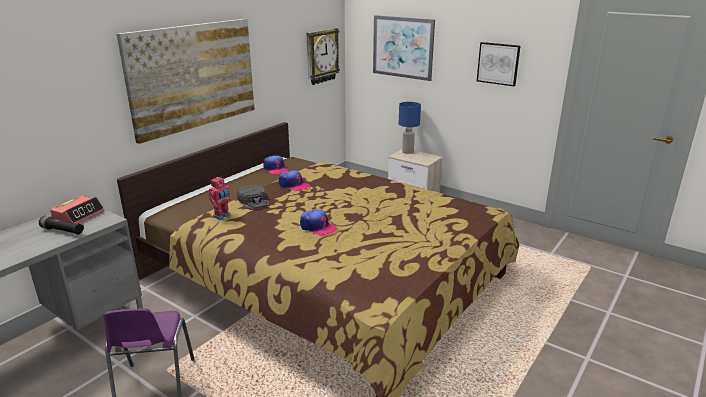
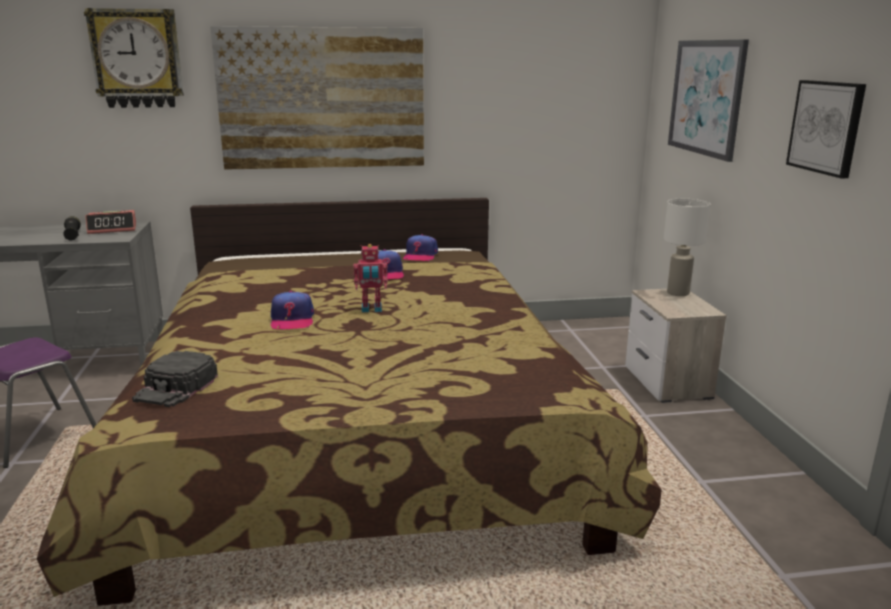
camera: 45 degrees right, 5 degrees down
toy robot [208,176,232,220] -> toy robot moved to [353,244,388,313]
black cap [237,185,270,210] -> black cap moved to [132,351,218,407]
wall clock [307,28,340,85] -> wall clock moved to [84,8,184,108]
blue table lamp [399,102,421,154] -> white table lamp [663,199,711,296]

